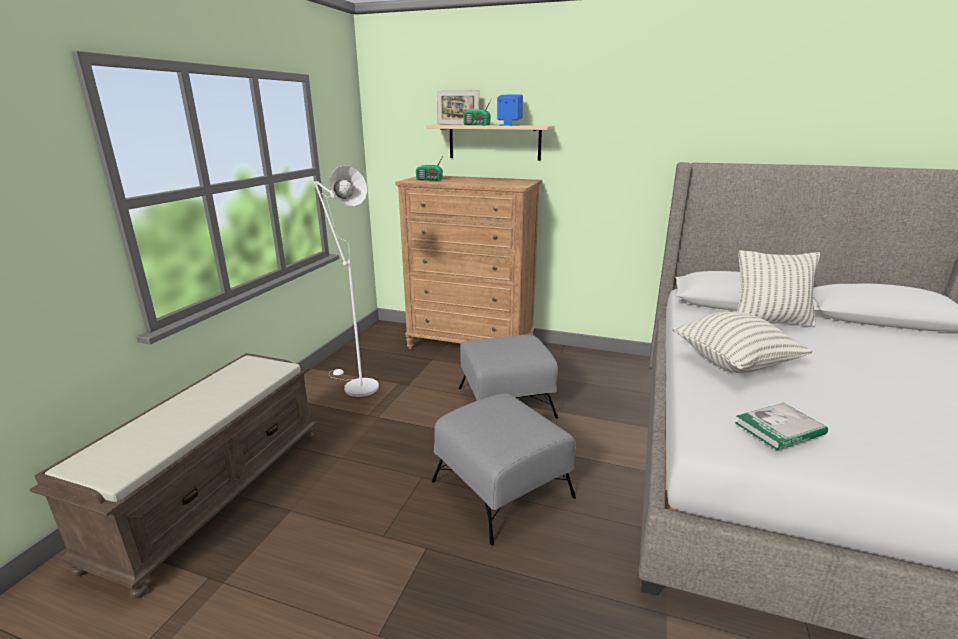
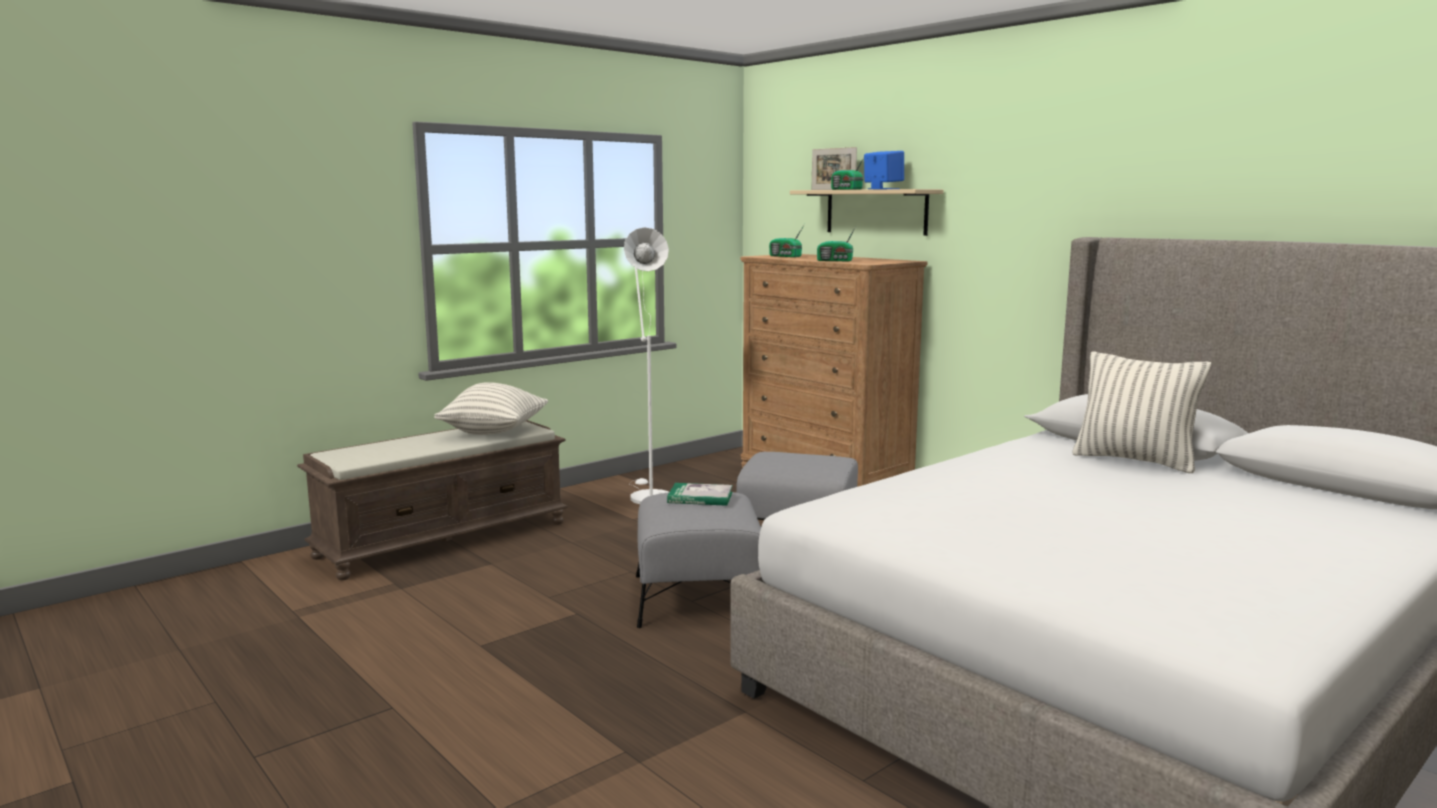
camera: 30 degrees right, 10 degrees down
pillow [672,312,813,373] -> pillow moved to [434,382,548,435]
book [735,403,828,450] -> book moved to [667,483,733,506]
none -> radio [817,227,856,261]

